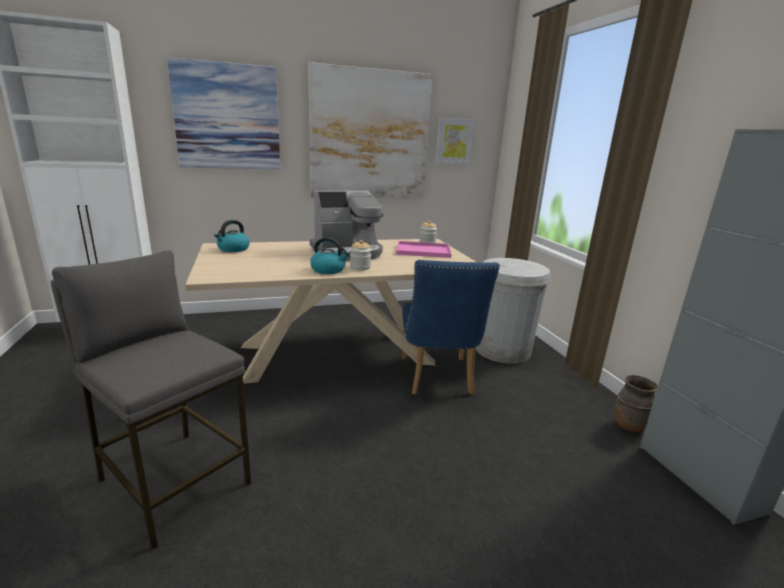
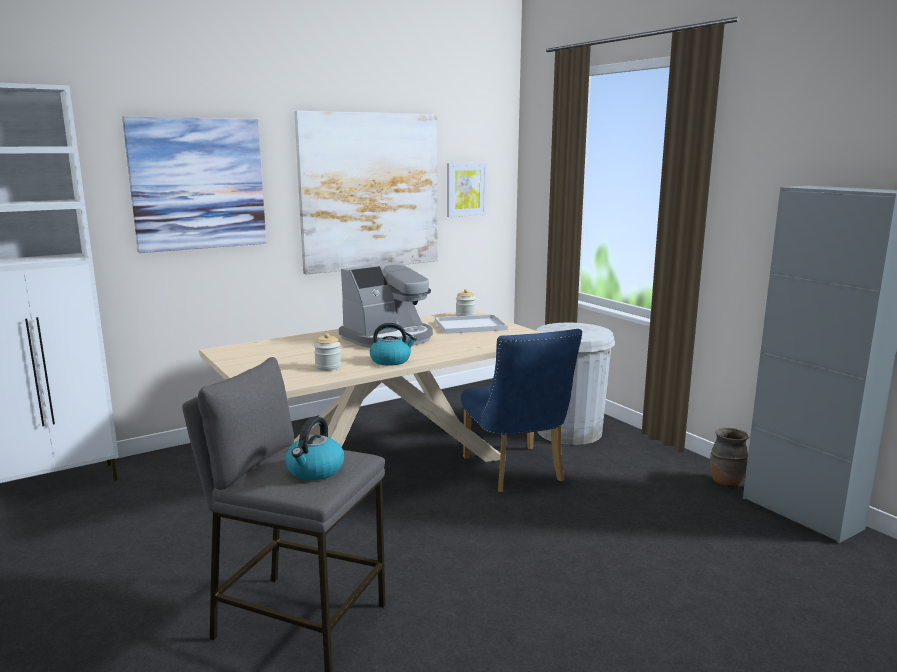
camera: 15 degrees left, 5 degrees down
kettle [214,220,250,252] -> kettle moved to [285,416,344,480]
jar [350,240,371,271] -> jar moved to [314,333,341,371]
pink tray [396,241,451,258] -> white tray [435,314,508,334]

